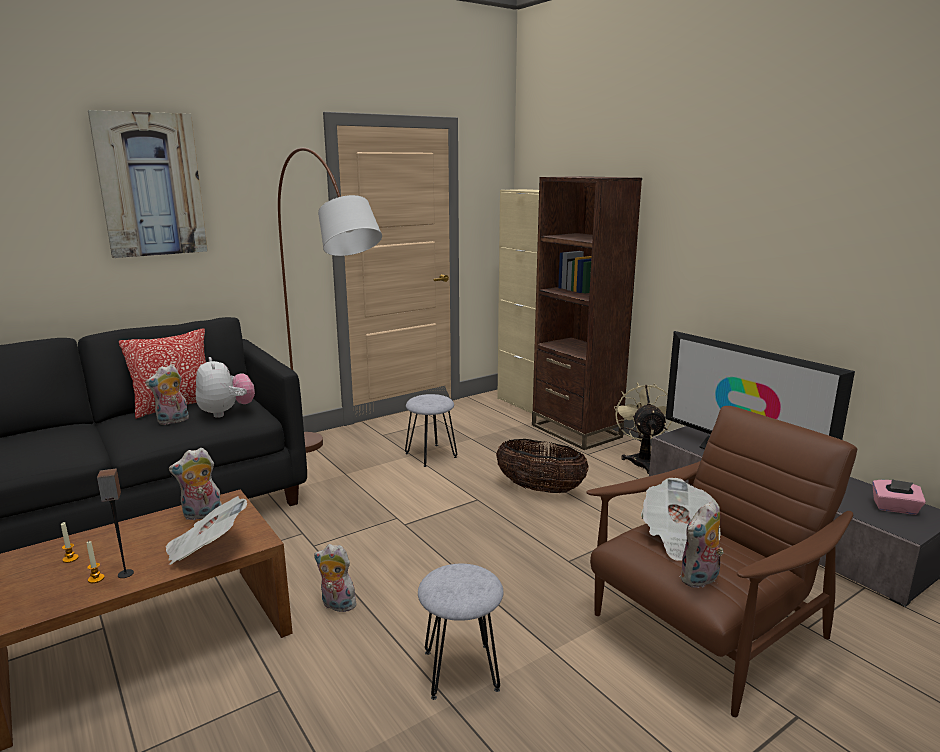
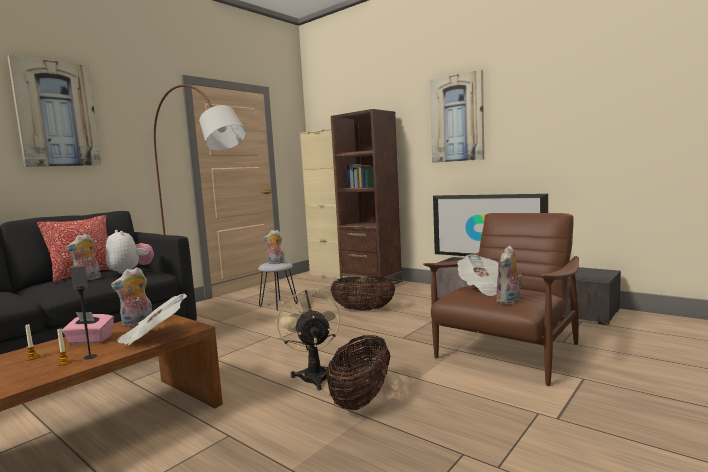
camera: 15 degrees left, 10 degrees down
plush toy [314,544,356,612] -> plush toy moved to [263,230,286,264]
grey stool [418,564,503,700] -> basket [326,335,390,410]
beige fan [614,383,672,474] -> beige fan moved to [276,288,340,390]
pink tissue box [872,479,926,515] -> pink tissue box moved to [62,312,114,344]
none -> picture [430,70,484,163]

